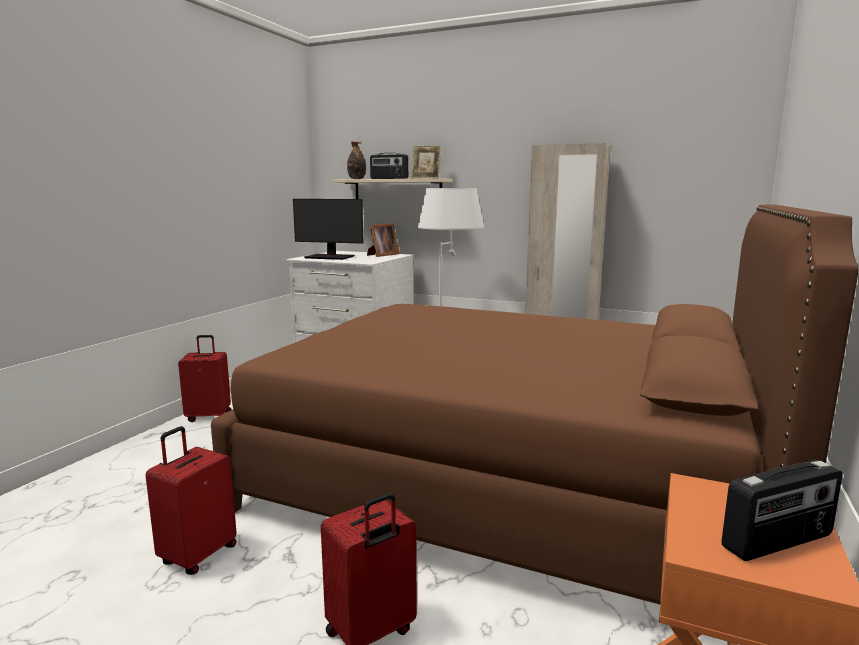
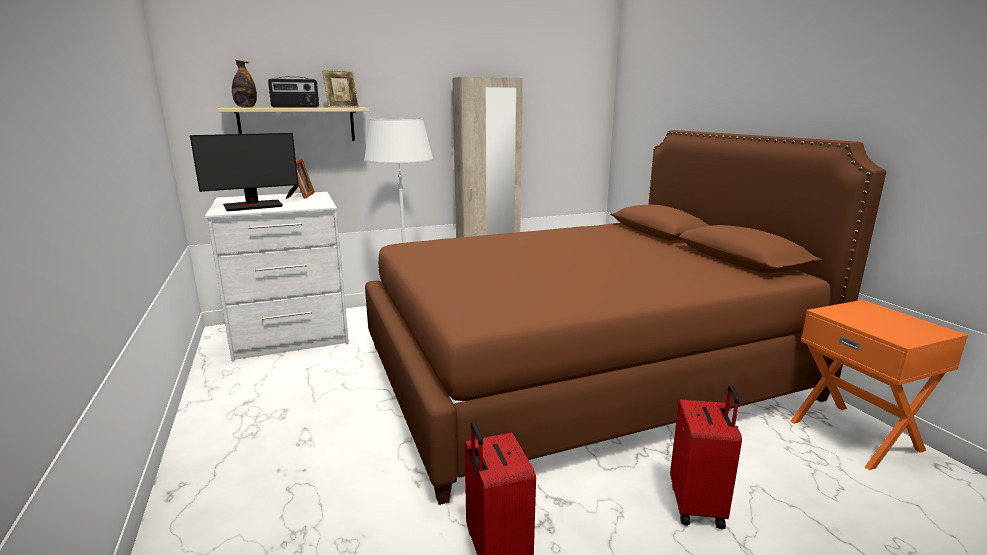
camera: 45 degrees left, 5 degrees up
red suitcase [178,335,232,422] -> none
radio [721,460,843,561] -> none

